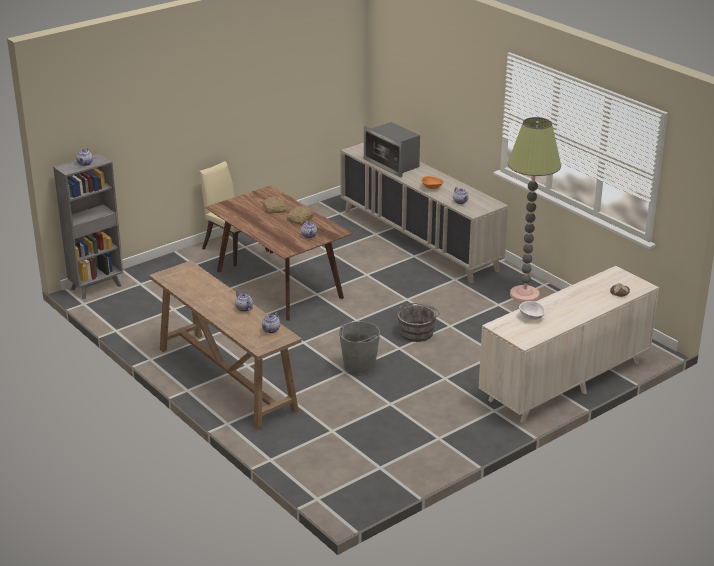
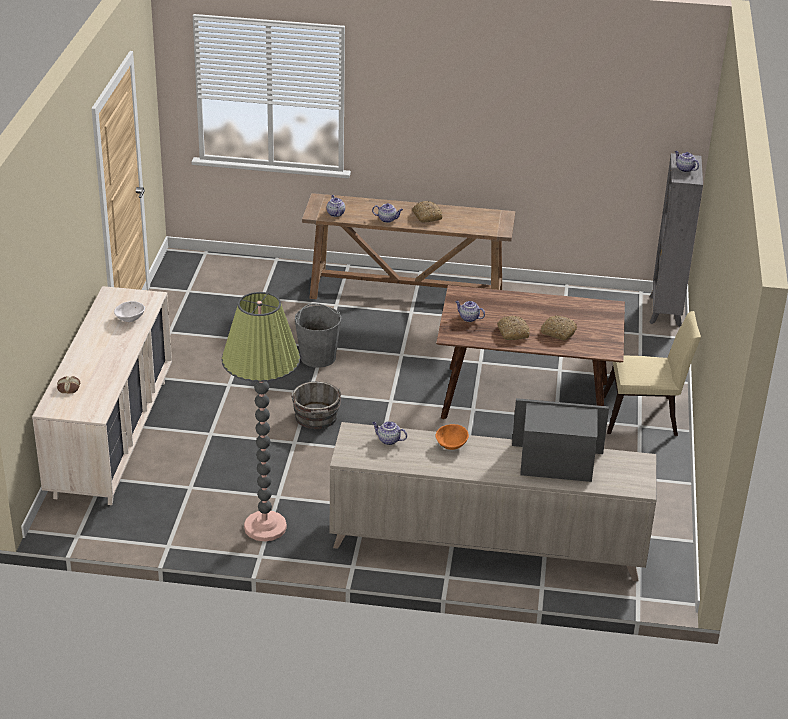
camera: 135 degrees right, 5 degrees up
none -> bread [412,201,443,222]

